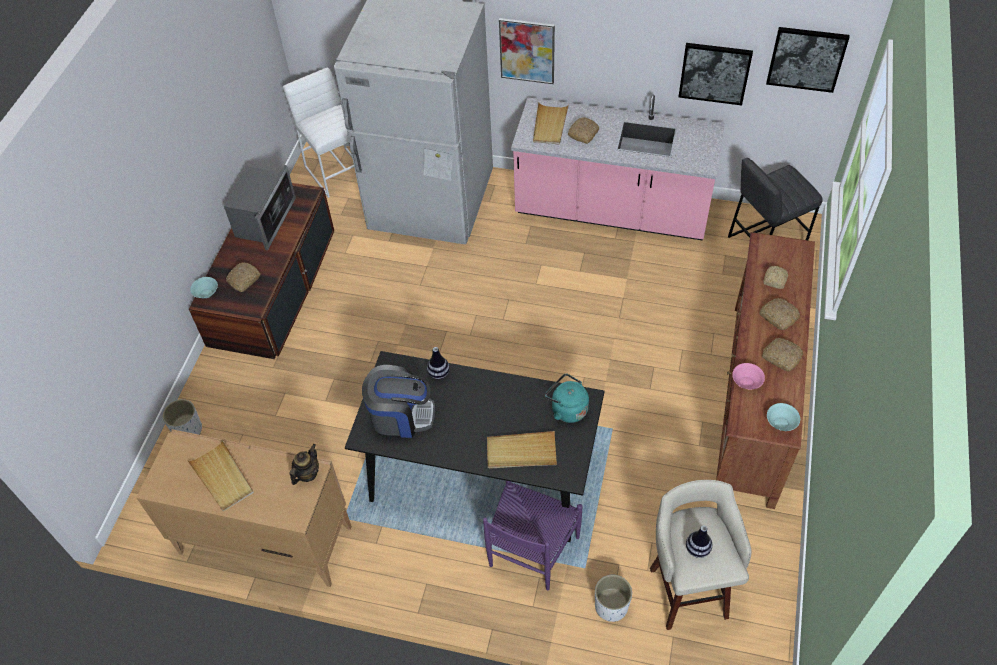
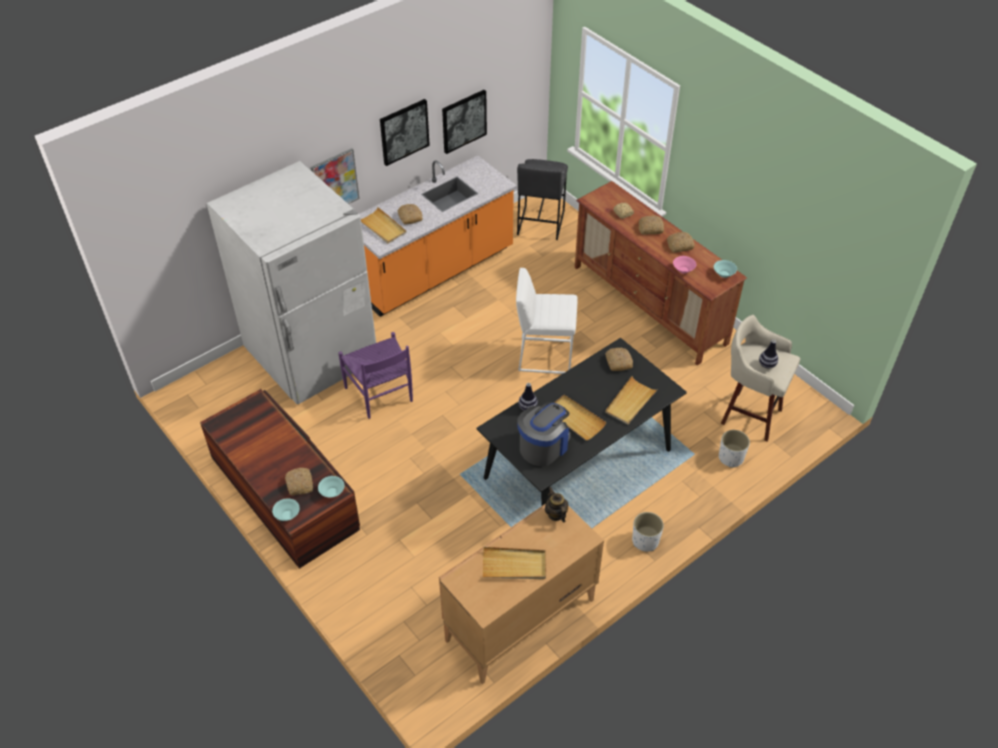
camera: 55 degrees left, 5 degrees down
white planter [162,399,202,435] -> white planter moved to [632,512,664,552]
microwave [224,165,296,250] -> none
white stool [283,68,354,198] -> white stool moved to [516,268,578,374]
purple chair [483,481,582,590] -> purple chair moved to [338,332,413,419]
pink counter [511,95,725,241] -> orange counter [359,156,517,317]
turquoise kettle [545,373,589,423] -> bread [605,348,633,371]
picture [766,27,849,93] -> picture moved to [380,99,430,166]
none -> turquoise bowl [318,476,345,498]
none -> beige tray [554,395,607,441]

